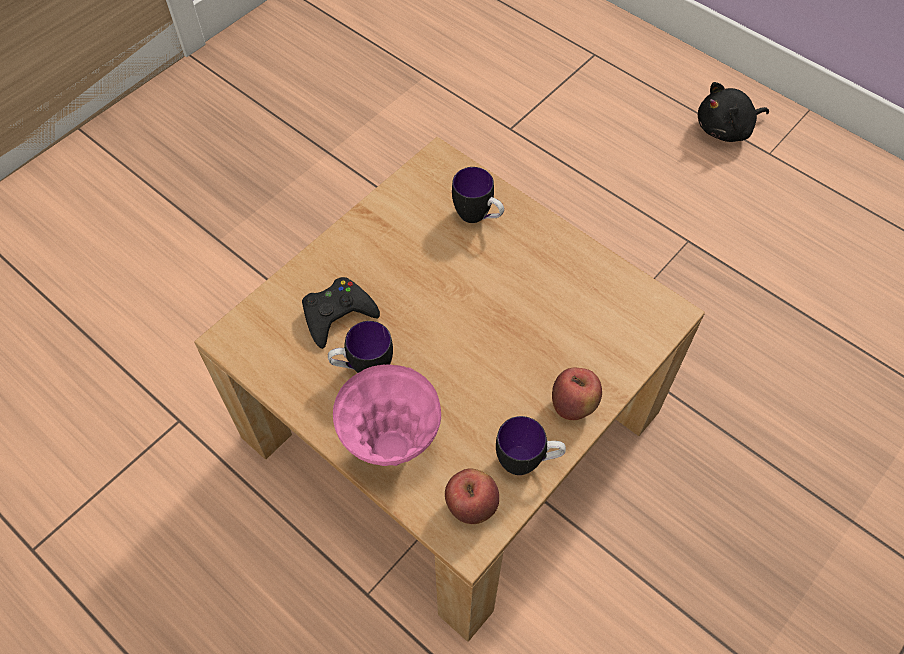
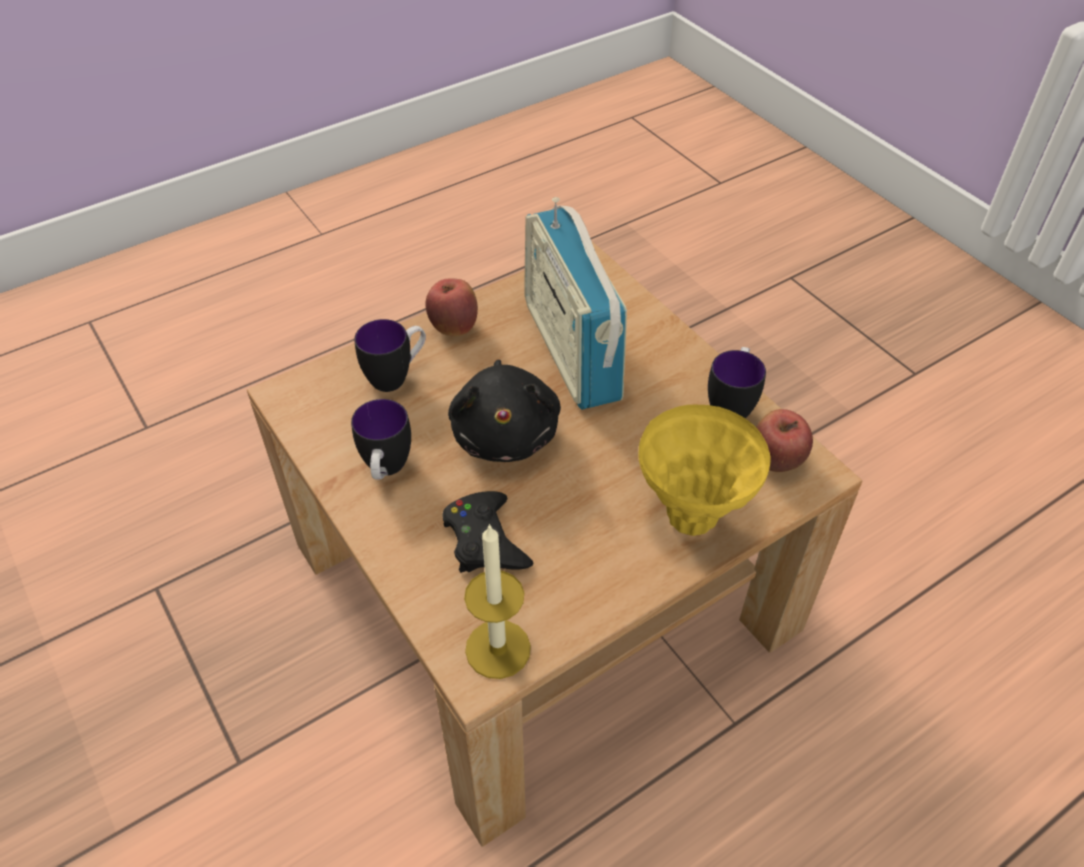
camera: 75 degrees left, 10 degrees down
mug [328,321,393,373] -> mug moved to [351,399,411,480]
pink vase [333,364,441,466] -> yellow vase [638,405,771,536]
apple [552,368,602,420] -> apple moved to [425,279,478,336]
black plush toy [698,82,769,142] -> black plush toy moved to [448,360,561,462]
none -> candle [464,524,531,679]
none -> radio [524,197,627,410]

